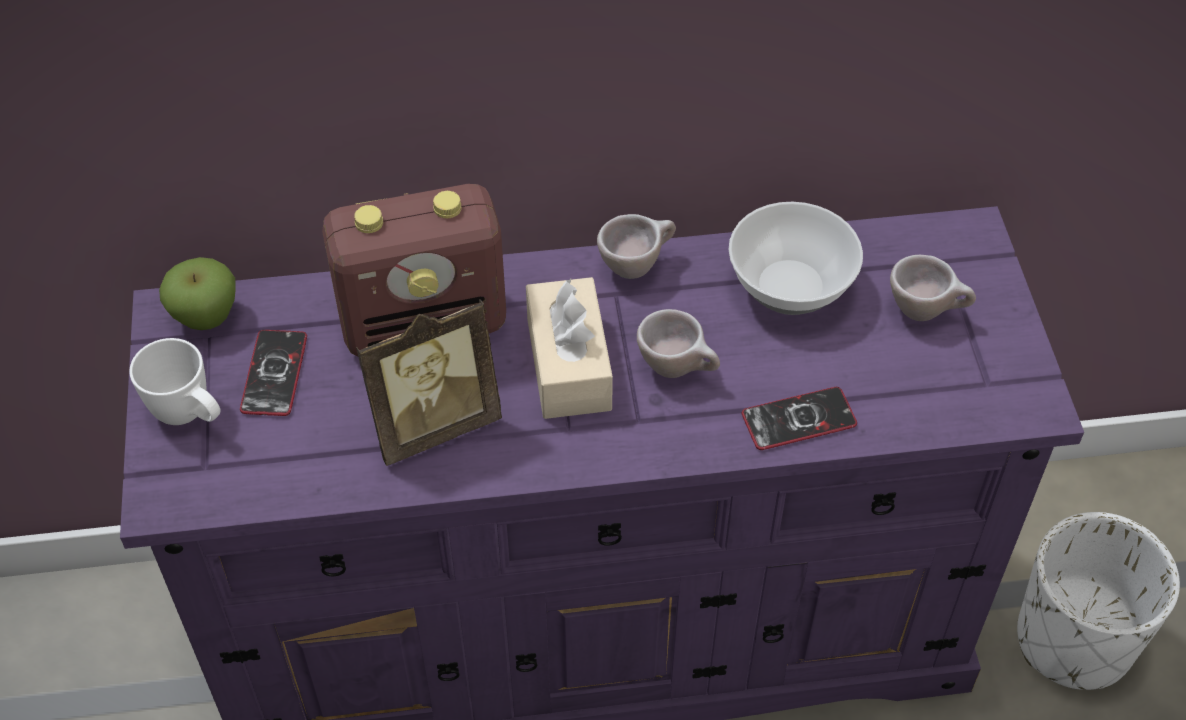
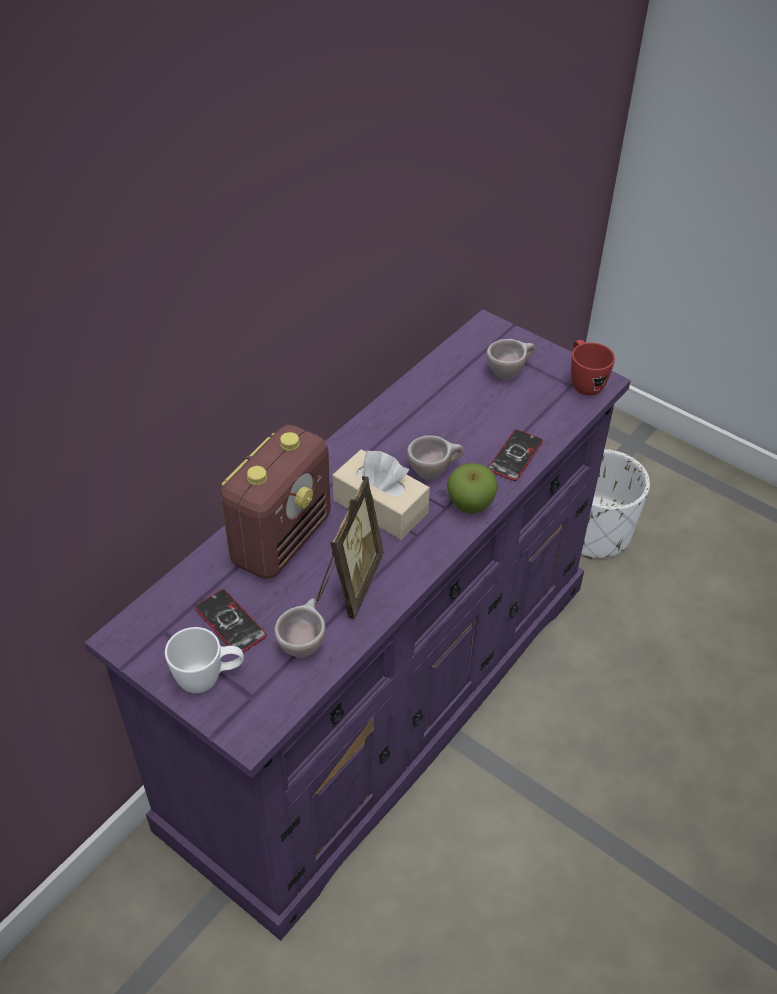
camera: 45 degrees left, 5 degrees down
apple [159,257,236,330] -> apple moved to [447,463,498,514]
beige cup [597,214,676,279] -> beige cup moved to [274,598,326,658]
bowl [729,202,863,315] -> none
none -> red mug [571,340,615,396]

